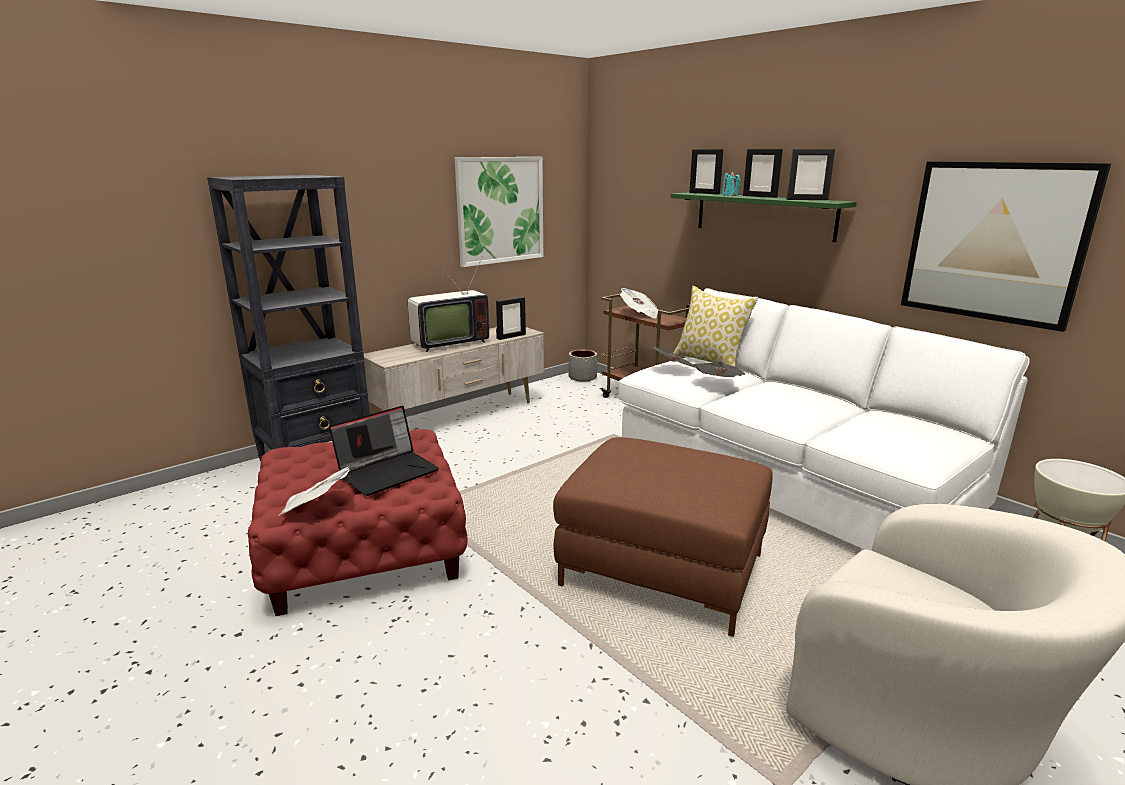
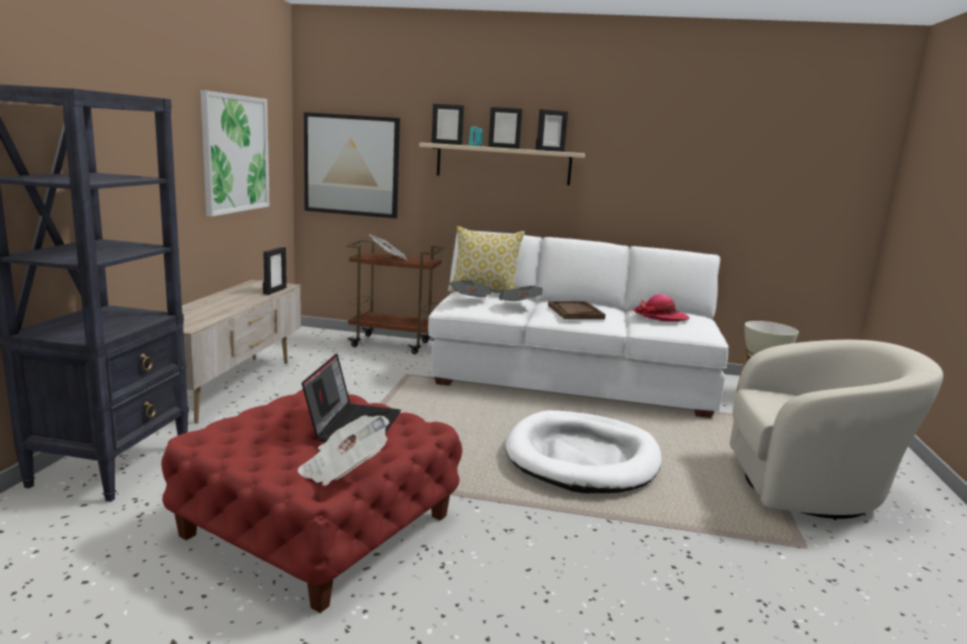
camera: 40 degrees left, 5 degrees down
television [408,256,489,352] -> none
brown ottoman [553,437,773,637] -> white dog bed [505,410,662,493]
grey planter [568,350,597,382] -> none
green shelf [671,193,857,242] -> beige shelf [419,143,585,185]
picture [901,161,1111,332] -> picture moved to [304,112,400,218]
none -> brown tray [548,301,606,319]
none -> hat [633,294,689,322]

